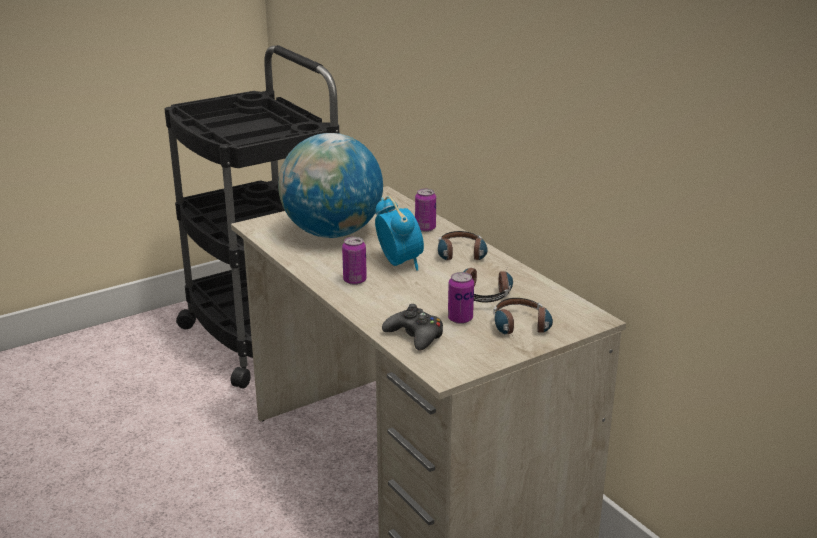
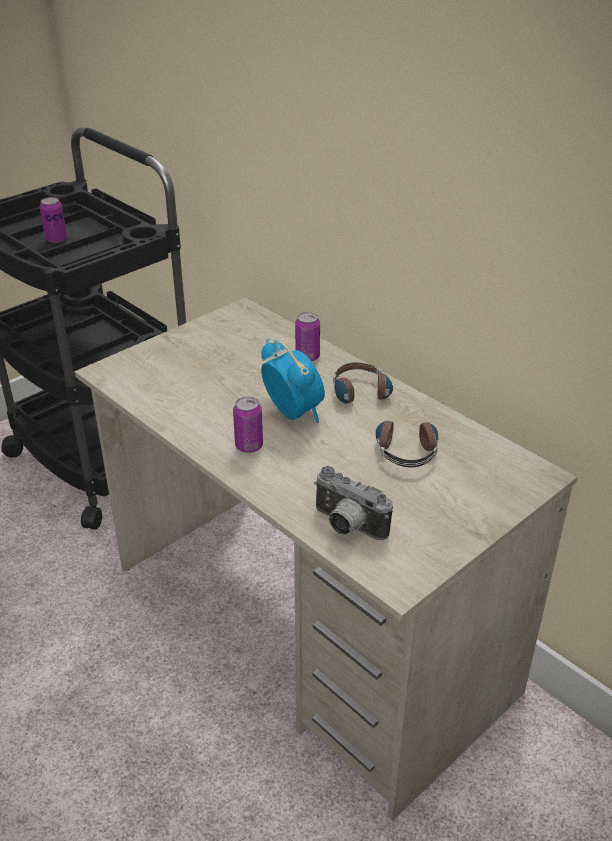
camera: 10 degrees left, 10 degrees up
globe [278,133,383,238] -> none
black game controller [382,304,443,351] -> camera [314,466,393,540]
can [448,272,474,324] -> can moved to [40,197,67,243]
headphones [493,298,553,338] -> none

